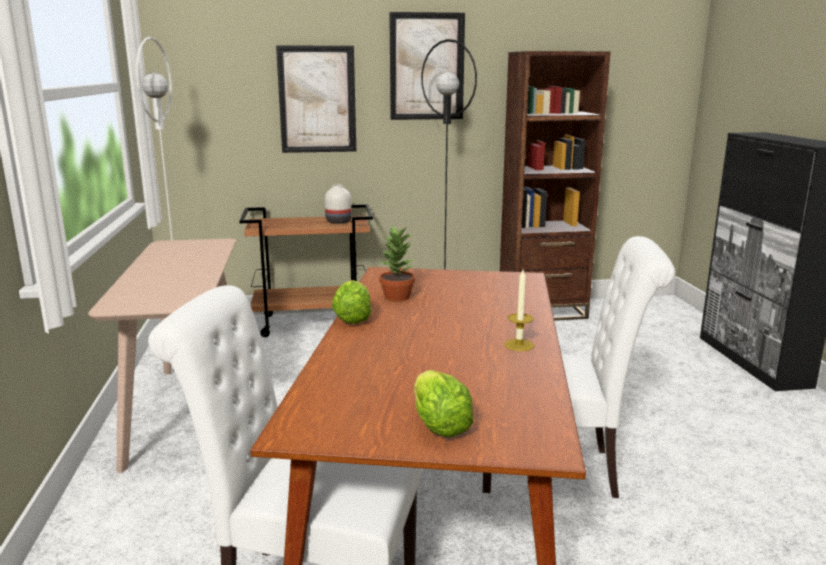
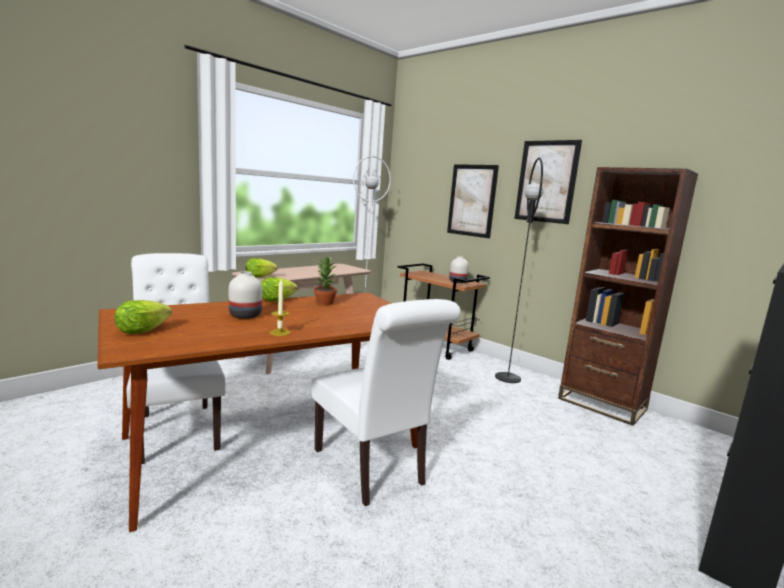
camera: 50 degrees right, 5 degrees down
none -> white vase [229,271,262,319]
none -> lettuce [245,258,277,278]

